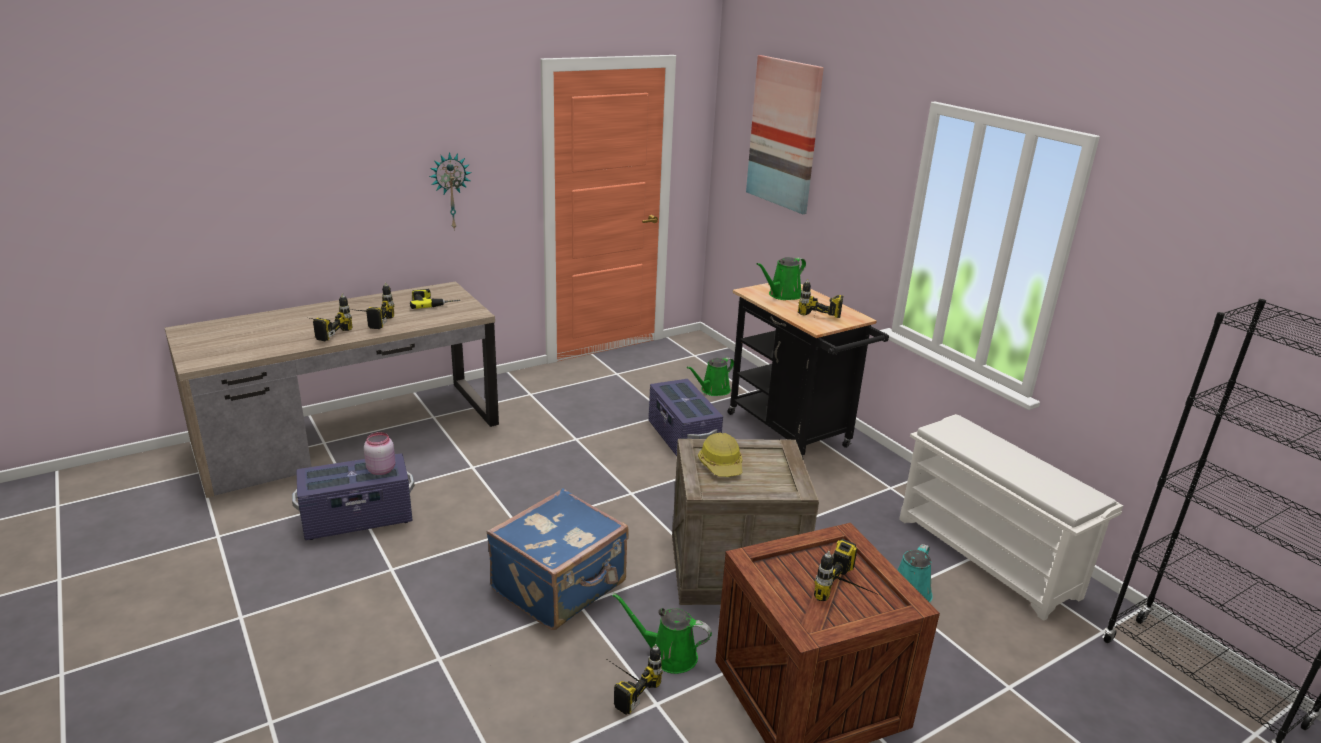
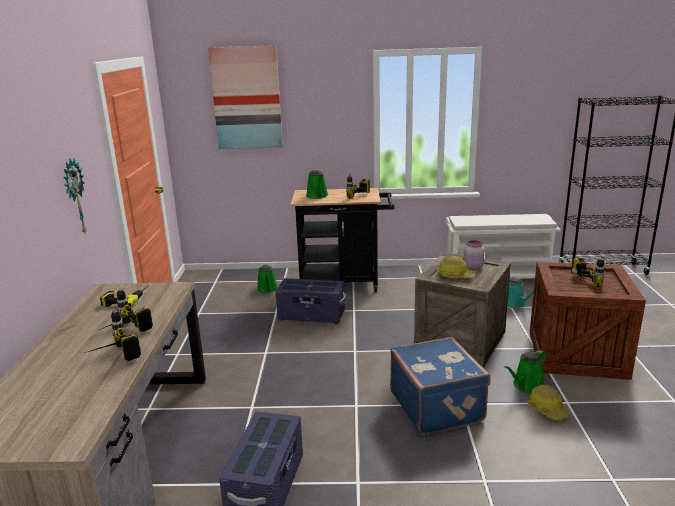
camera: 55 degrees left, 5 degrees down
pink jar [364,432,396,475] -> pink jar moved to [464,240,485,270]
power drill [605,644,663,715] -> hard hat [528,384,569,420]

